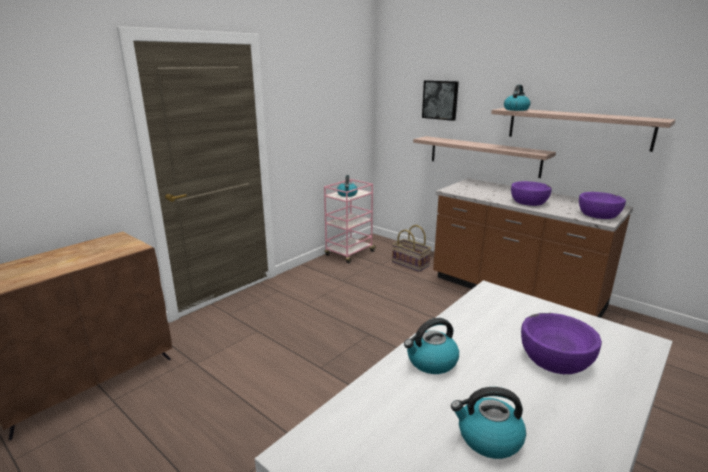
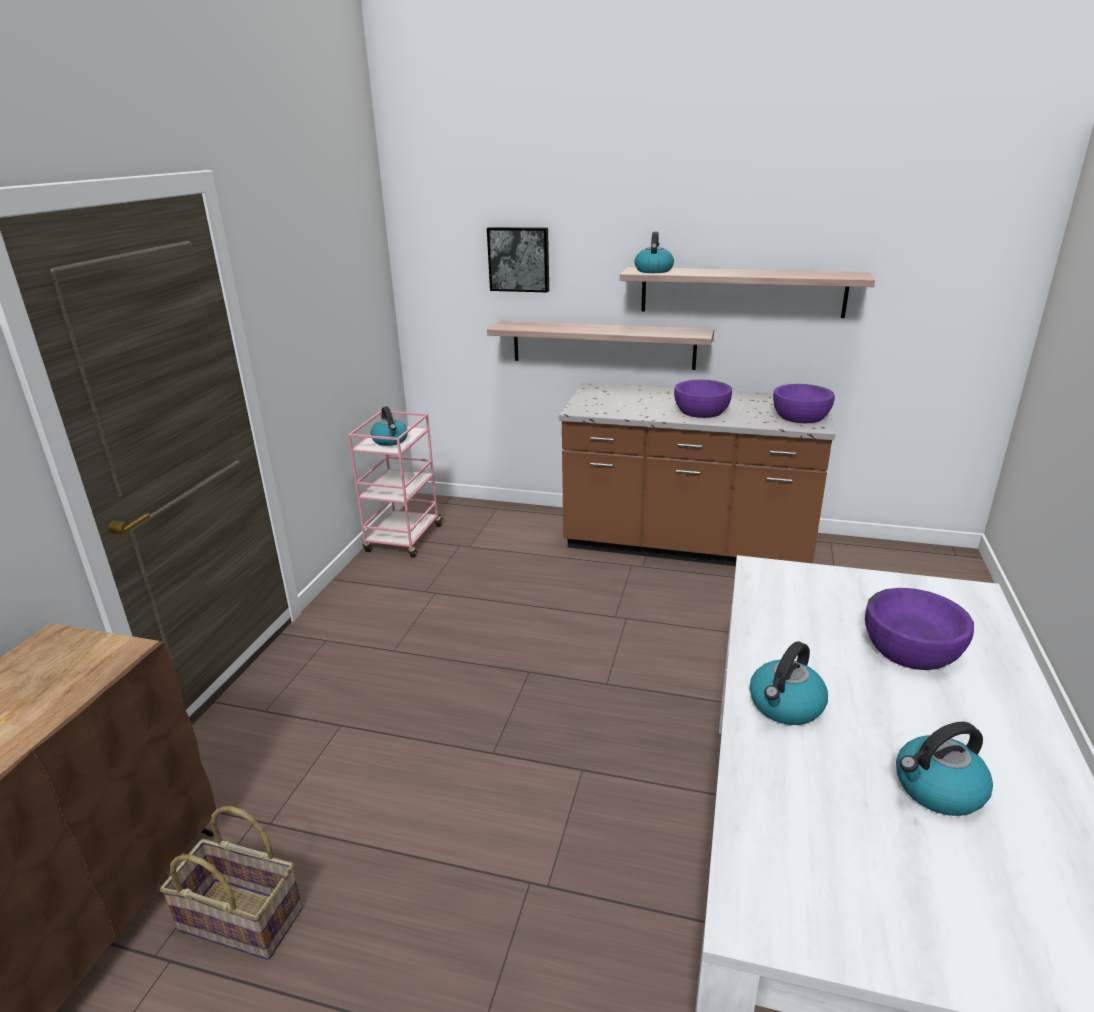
camera: 25 degrees left, 5 degrees up
basket [392,225,431,272] -> basket moved to [160,806,302,960]

